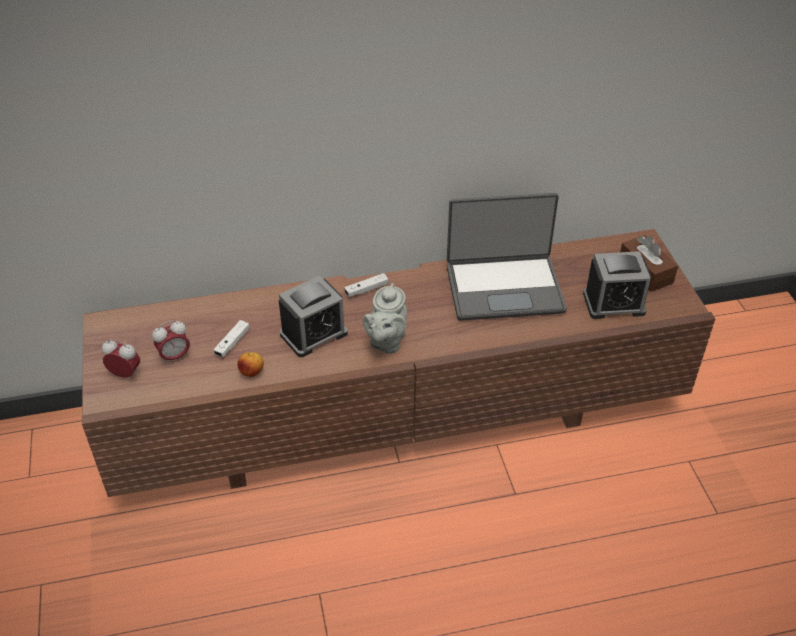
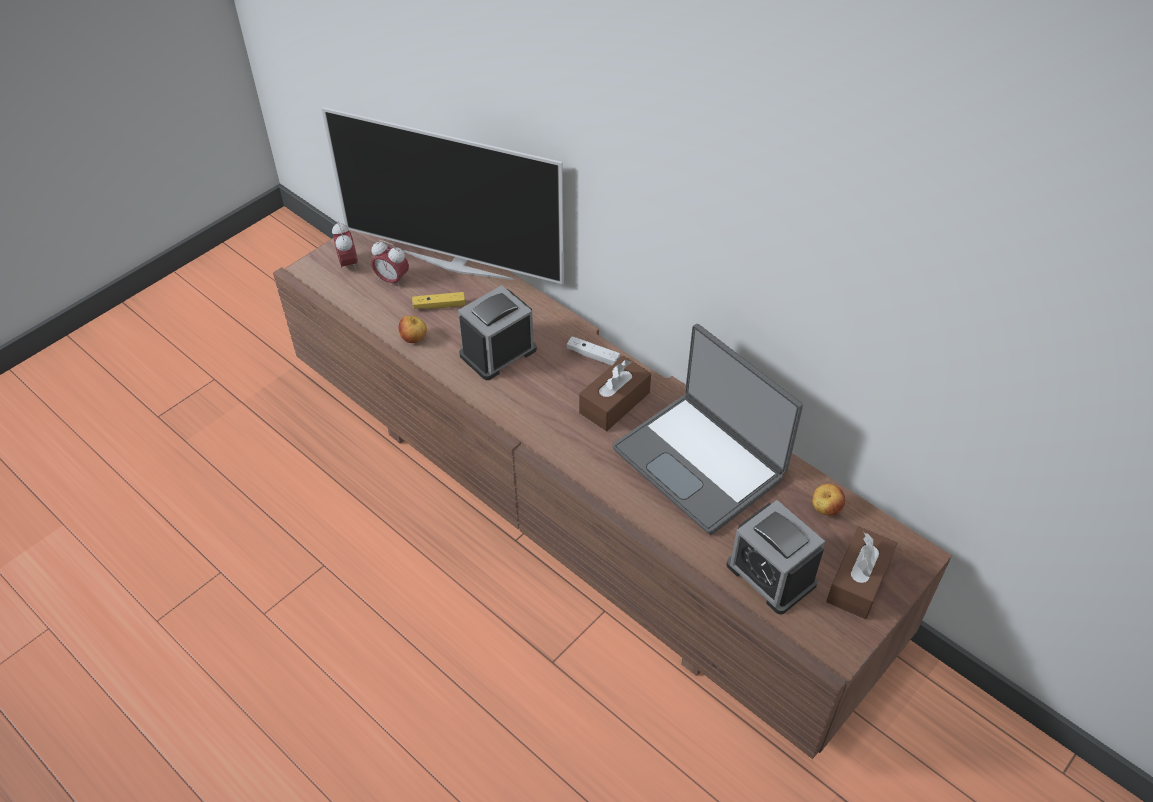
camera: 55 degrees right, 5 degrees up
white game controller [213,320,250,357] -> yellow game controller [412,292,465,309]
alarm clock [279,276,348,357] -> alarm clock turned 120 degrees clockwise [458,285,537,380]
grey teapot [362,283,407,354] -> none
none -> television [321,107,564,284]
none -> brown tissue box [579,356,651,431]
none -> apple [812,484,845,516]

